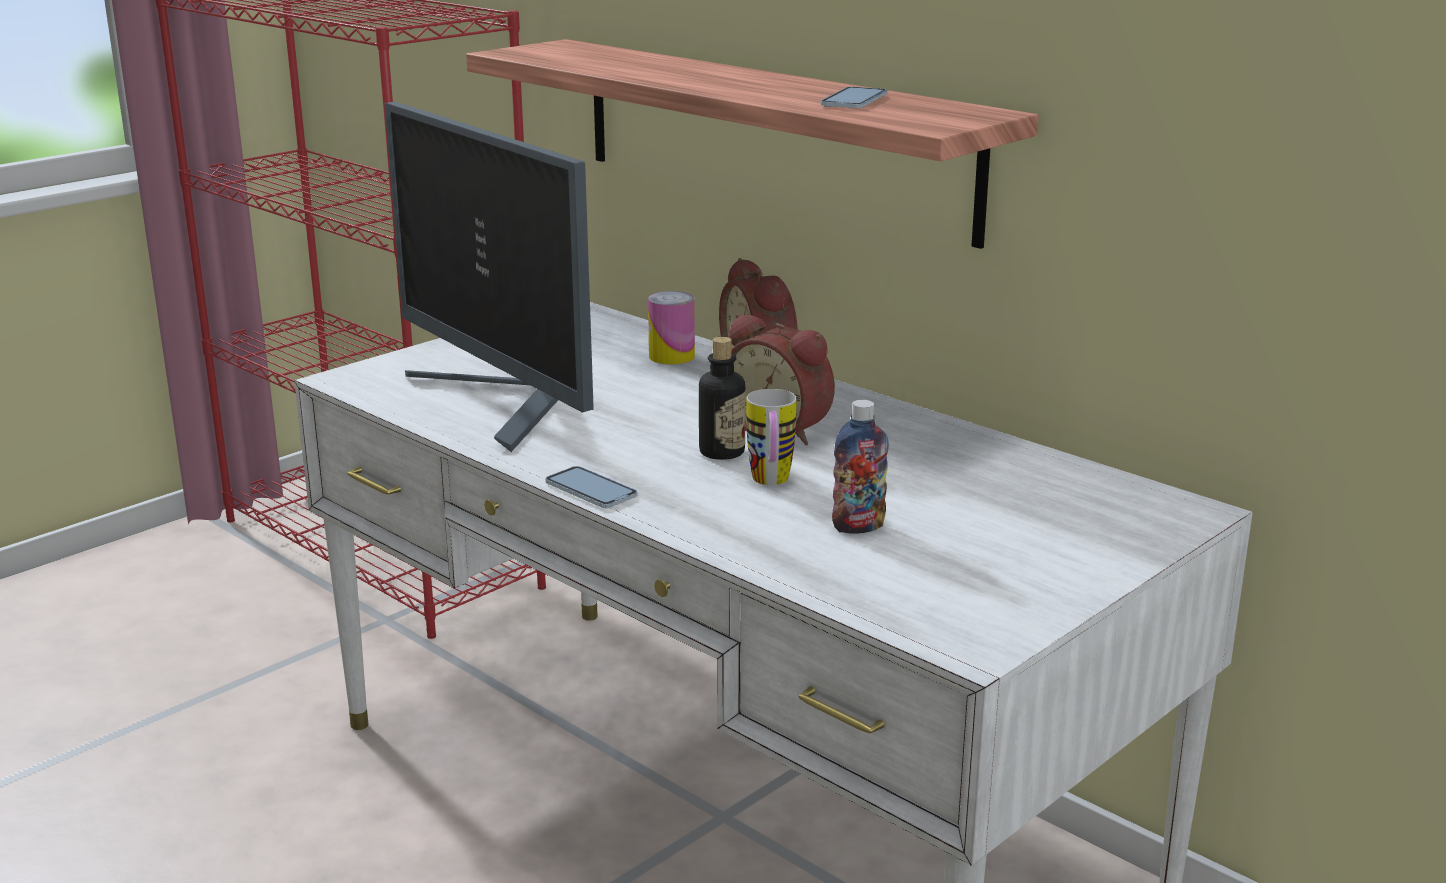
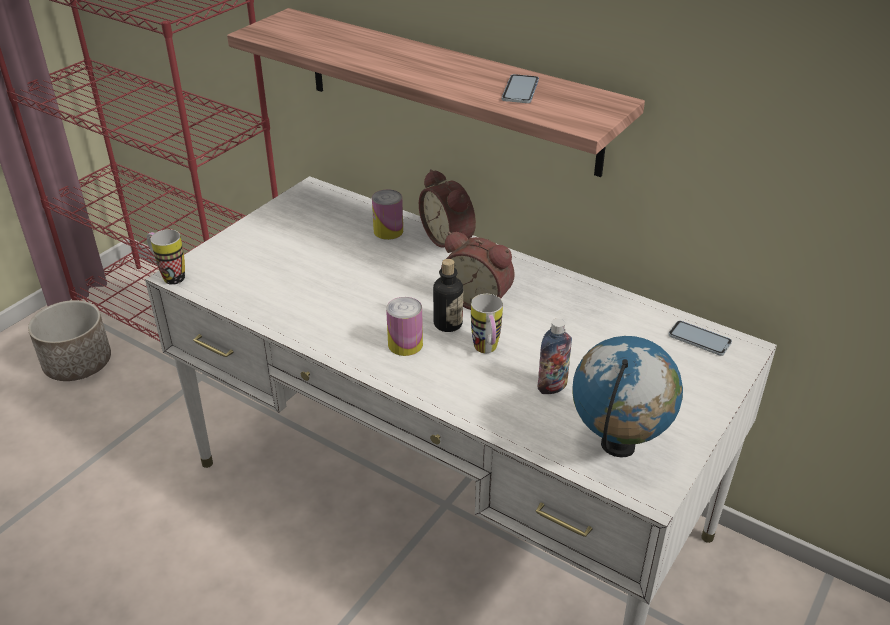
camera: 10 degrees left, 15 degrees up
monitor [385,102,594,452] -> none
phone [545,466,637,508] -> phone moved to [668,321,732,356]
none -> planter [28,300,111,381]
none -> mug [147,229,185,285]
none -> can [386,297,423,356]
none -> globe [572,336,683,457]

